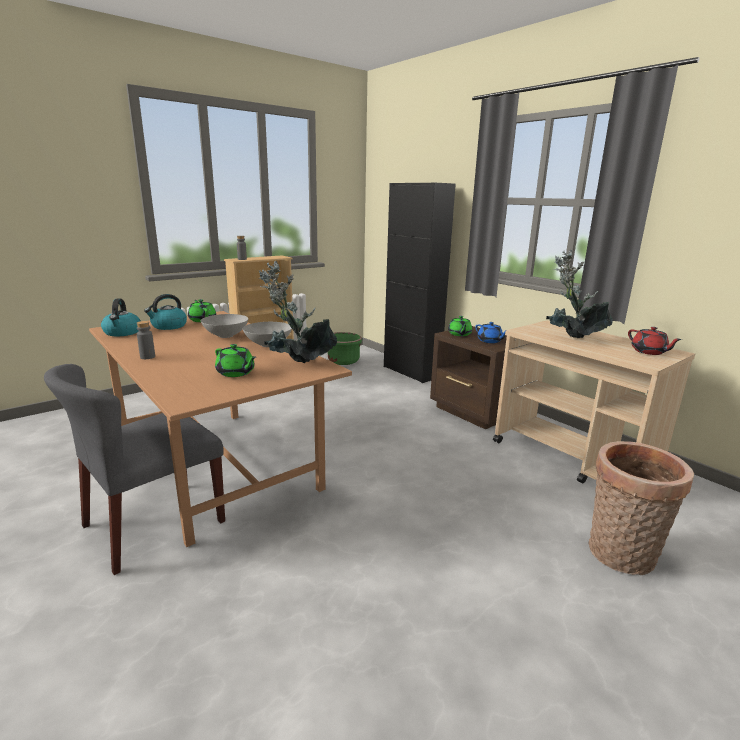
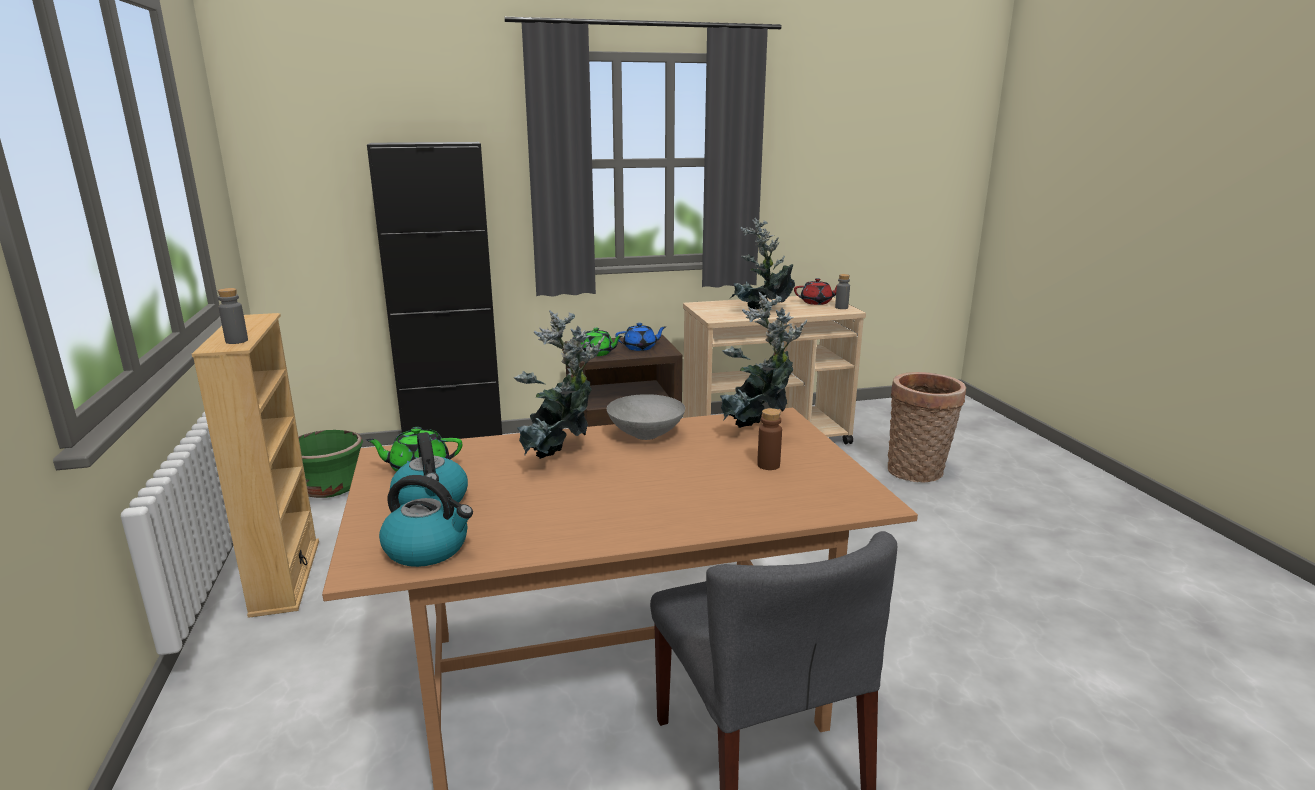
camera: 65 degrees left, 0 degrees up
grey bottle [137,321,155,359] -> grey bottle moved to [835,274,850,309]
grey bowl [201,314,248,338] -> potted plant [514,310,605,459]
green teapot [215,344,256,377] -> brown bottle [757,408,782,470]

